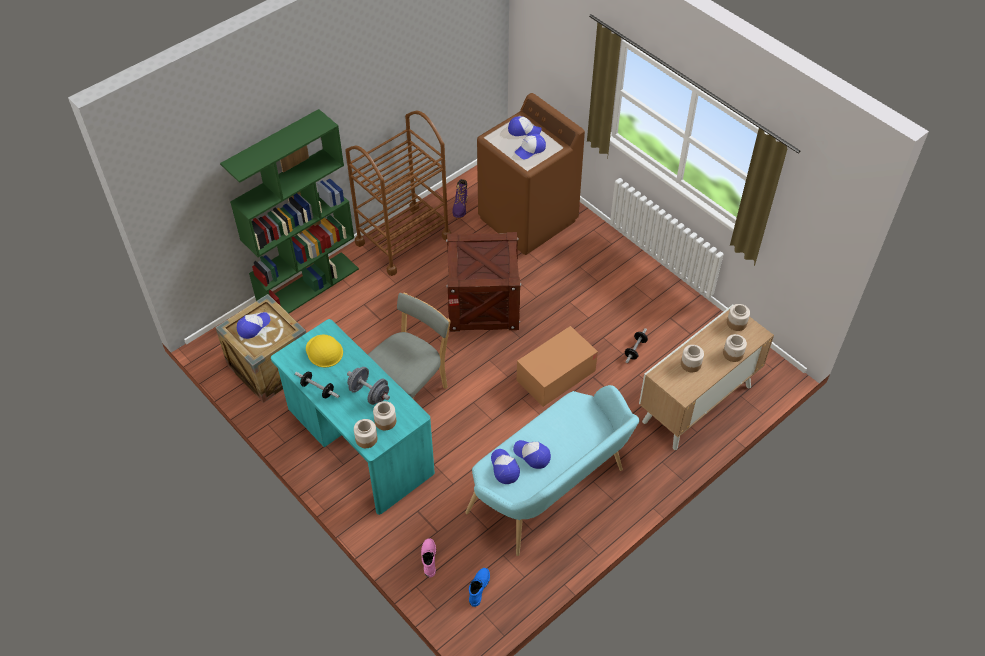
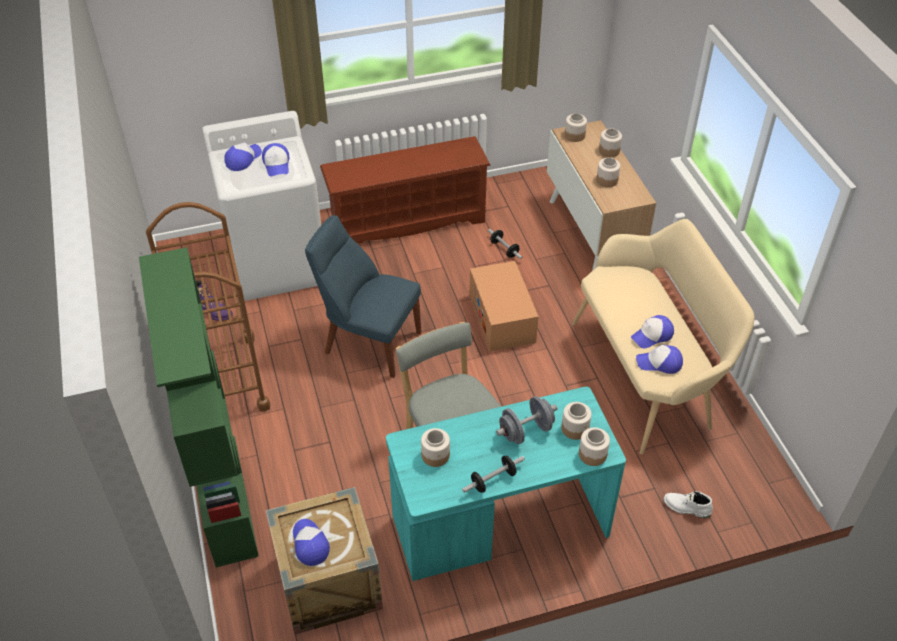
camera: 65 degrees left, 5 degrees down
yellow hard hat [306,335,343,367] -> jar [421,428,450,467]
pink boot [421,538,436,577] -> white boot [664,491,713,518]
crate [446,232,522,332] -> blue chair [305,215,422,378]
turquoise bench [465,385,639,556] -> beige bench [572,219,755,455]
blue boot [469,568,490,607] -> none
brown washing machine [477,93,585,255] -> white washing machine [202,111,321,301]
none -> brown shoe rack [320,136,491,244]

